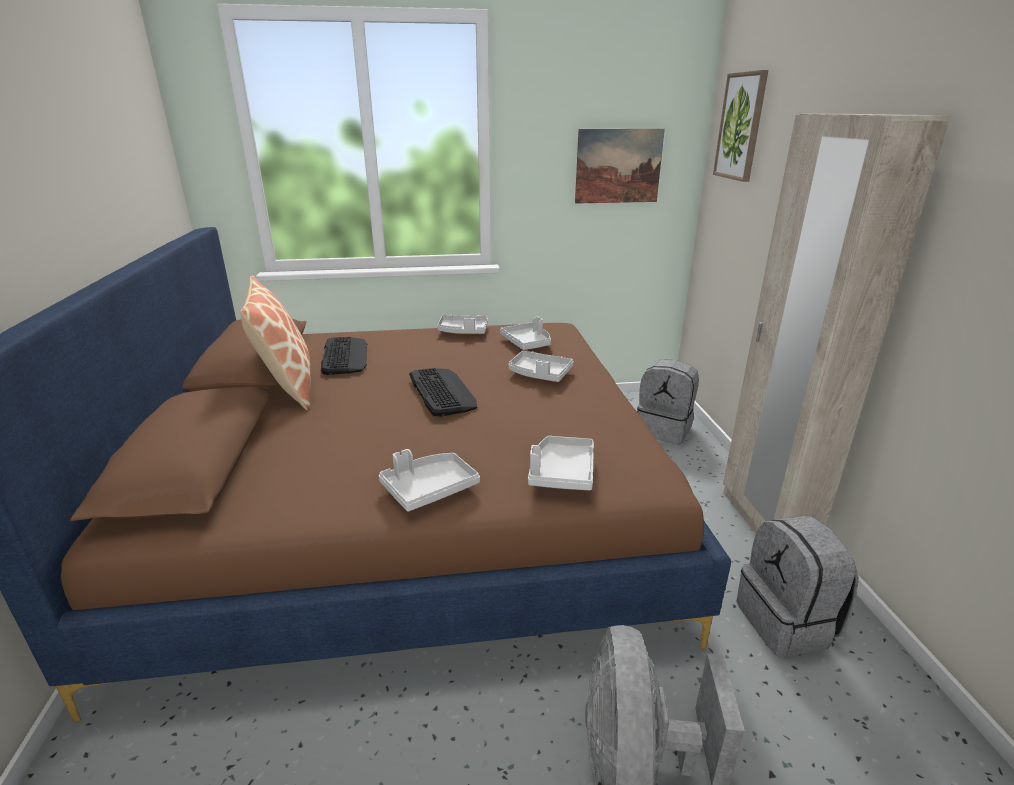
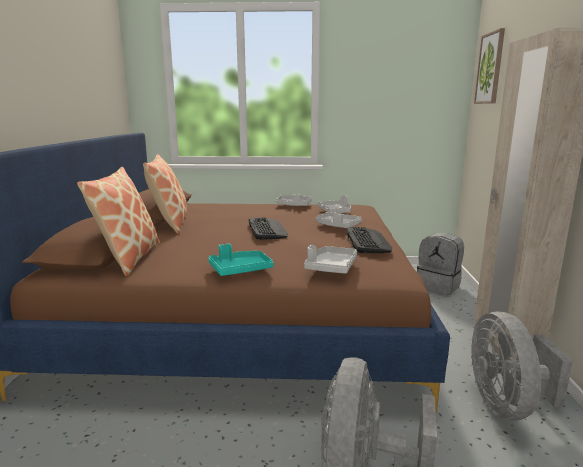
camera: 10 degrees right, 10 degrees down
keyboard [321,337,367,375] -> keyboard moved to [346,227,392,253]
grey tray [379,449,480,512] -> turquoise tray [208,244,274,276]
picture [575,129,665,204] -> none
grey backpack [737,516,859,657] -> grey fan [471,312,573,421]
none -> pillow [77,167,160,276]

